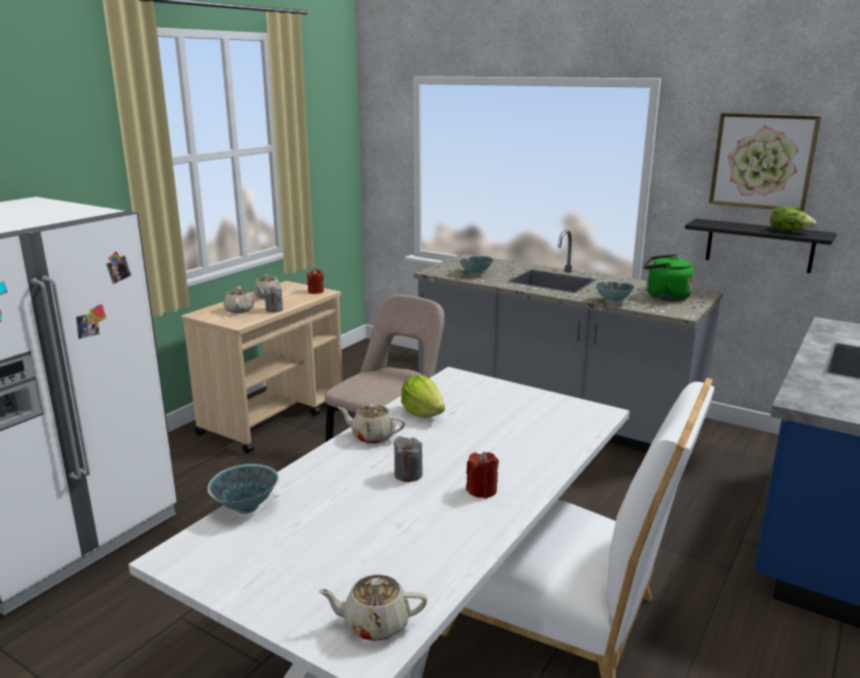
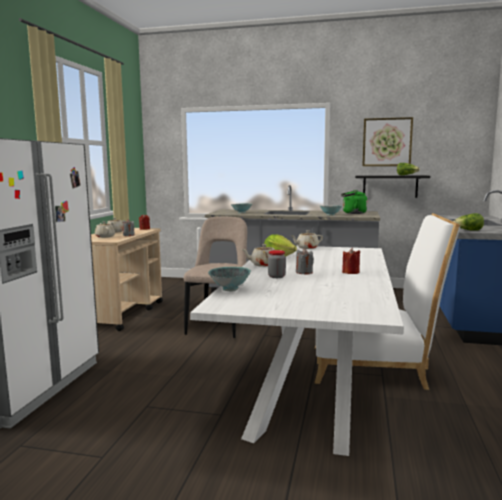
camera: 20 degrees left, 10 degrees down
beige teapot [318,574,427,641] -> beige teapot moved to [290,230,323,249]
none -> jar [268,250,286,278]
none -> lettuce [453,213,484,231]

